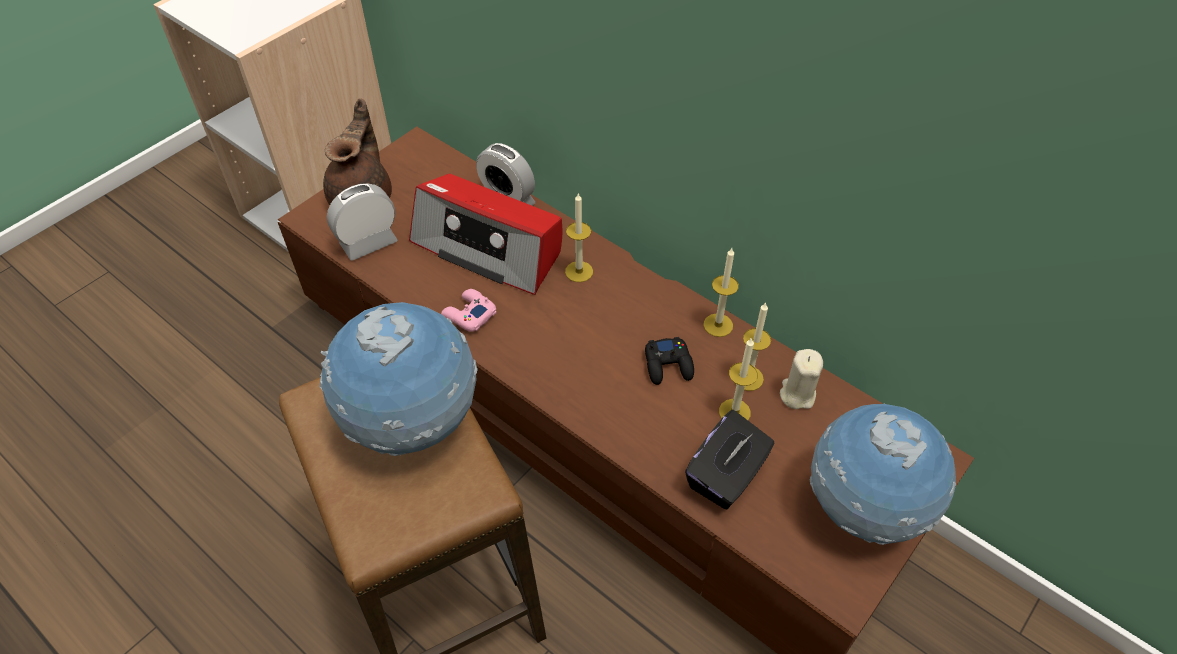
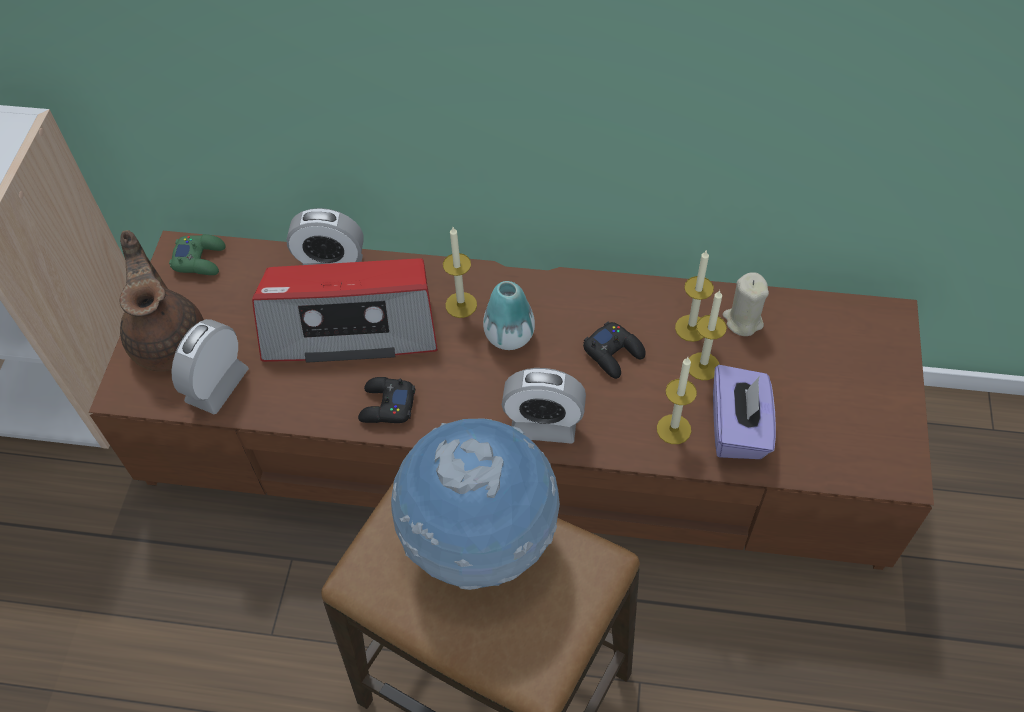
camera: 30 degrees left, 5 degrees up
pink game controller [441,289,496,332] -> black game controller [358,377,415,423]
black tissue box [685,410,775,509] -> purple tissue box [713,365,776,459]
candle [703,248,739,337] -> candle moved to [657,357,697,444]
globe [810,404,956,545] -> none
none -> green game controller [169,234,226,275]
none -> vase [483,281,535,350]
none -> alarm clock [502,368,586,444]

